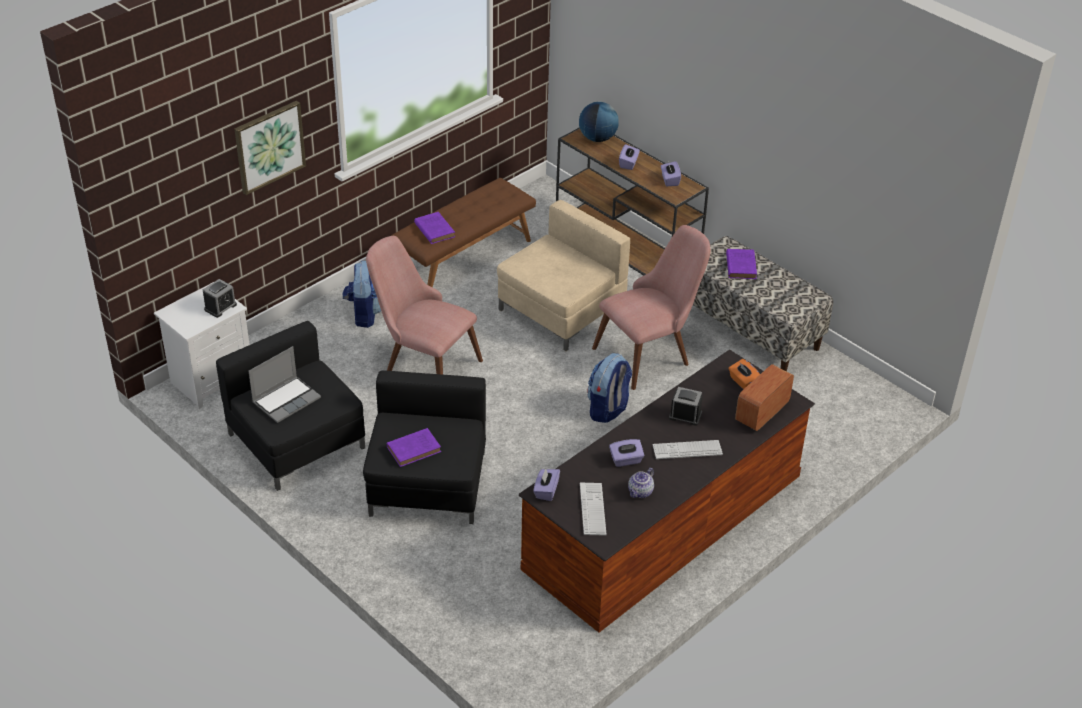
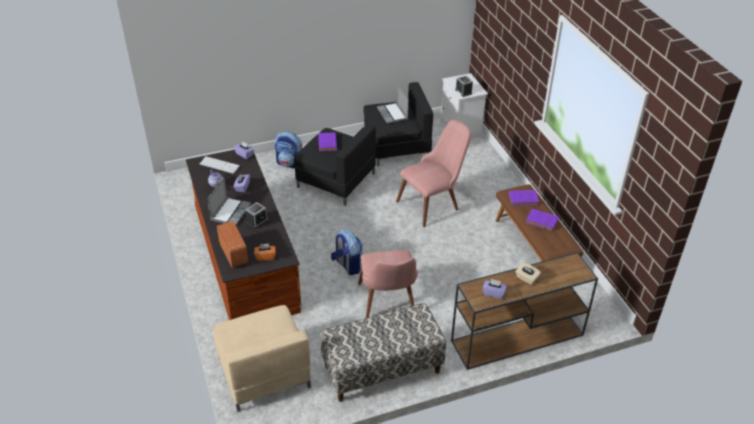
camera: 115 degrees right, 0 degrees up
picture [235,101,306,195] -> none
backpack [343,261,381,328] -> backpack moved to [275,131,302,169]
beige armchair [497,200,630,351] -> beige armchair moved to [213,305,311,412]
globe [579,102,619,142] -> none
purple tissue box [619,144,640,170] -> beige tissue box [515,262,541,285]
keyboard [653,440,723,459] -> laptop [207,177,251,225]
purple book [726,249,757,279] -> purple book moved to [526,208,559,231]

